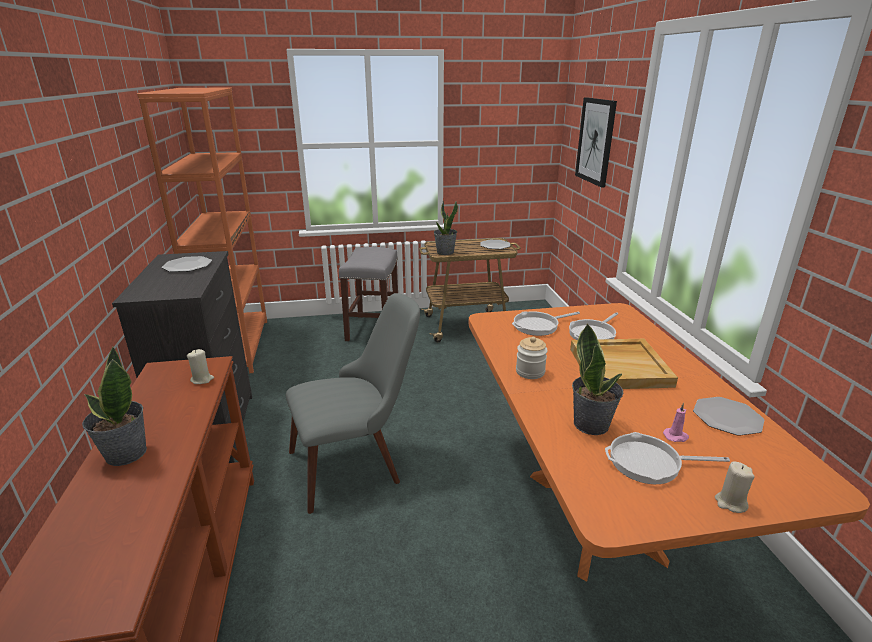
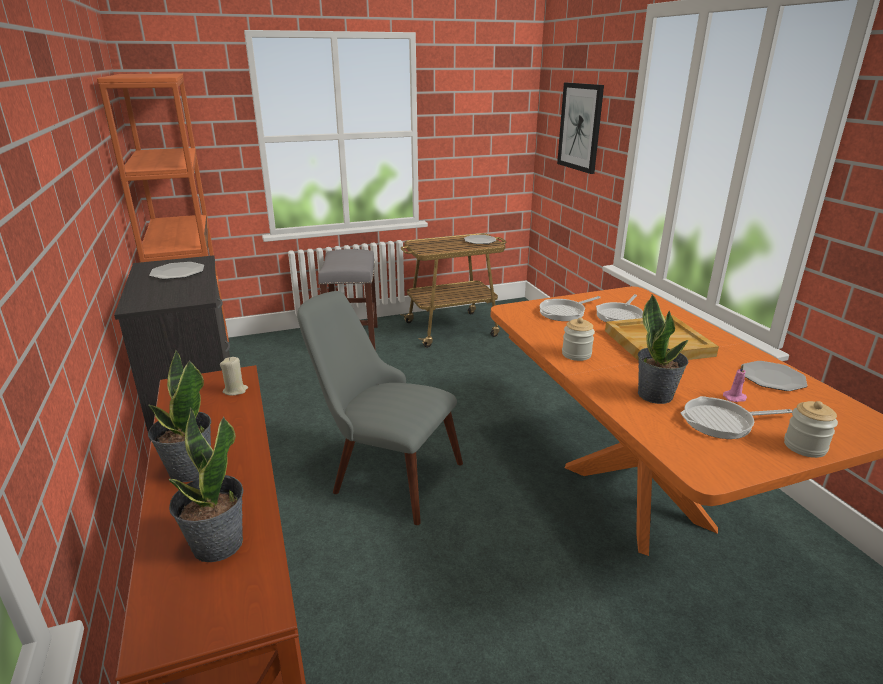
camera: 10 degrees left, 0 degrees up
grey chair [286,293,420,514] -> grey chair turned 120 degrees counterclockwise [297,291,463,525]
potted plant [434,201,458,255] -> potted plant moved to [168,407,243,562]
beige candle [715,461,755,513] -> jar [784,401,838,458]

